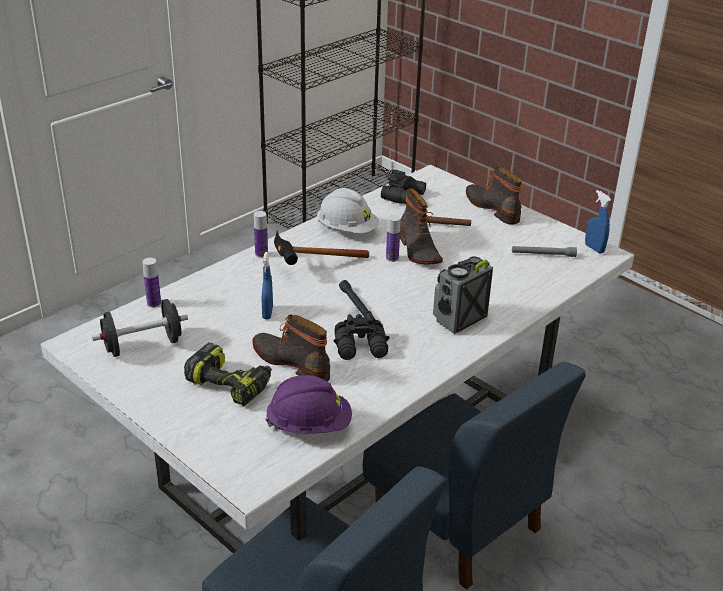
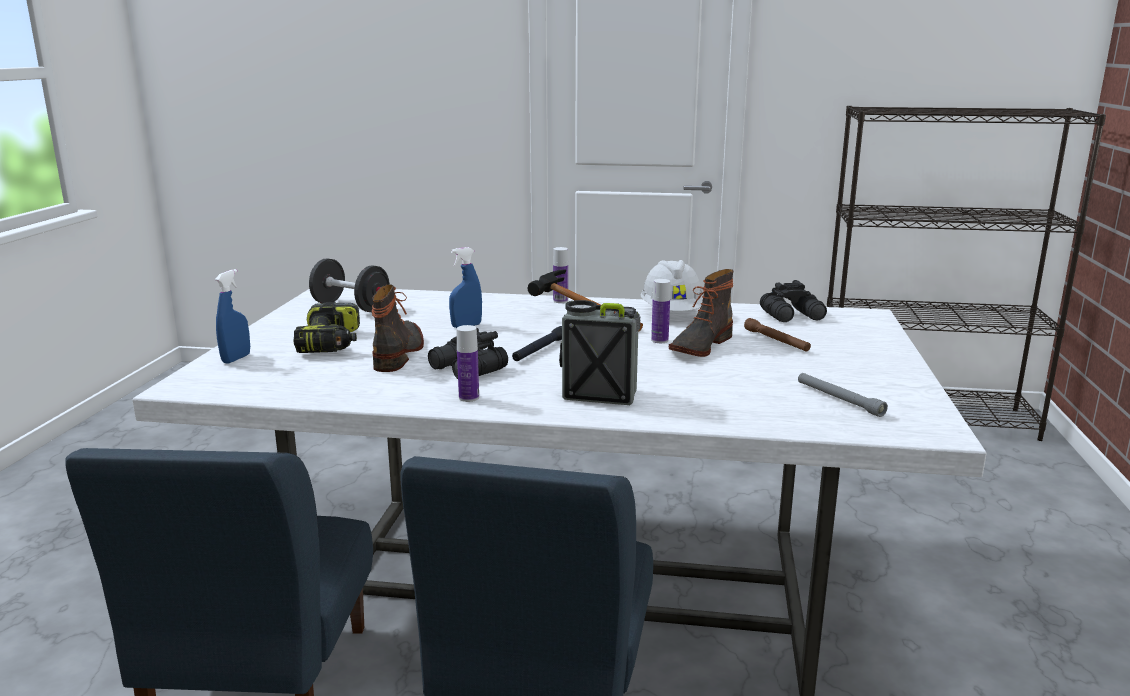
camera: 55 degrees right, 15 degrees down
bottle [142,258,161,308] -> bottle moved to [457,325,479,402]
purple hard hat [265,375,352,434] -> none
boot [466,167,522,225] -> none
blue spray bottle [585,190,611,254] -> blue spray bottle moved to [215,269,250,363]

